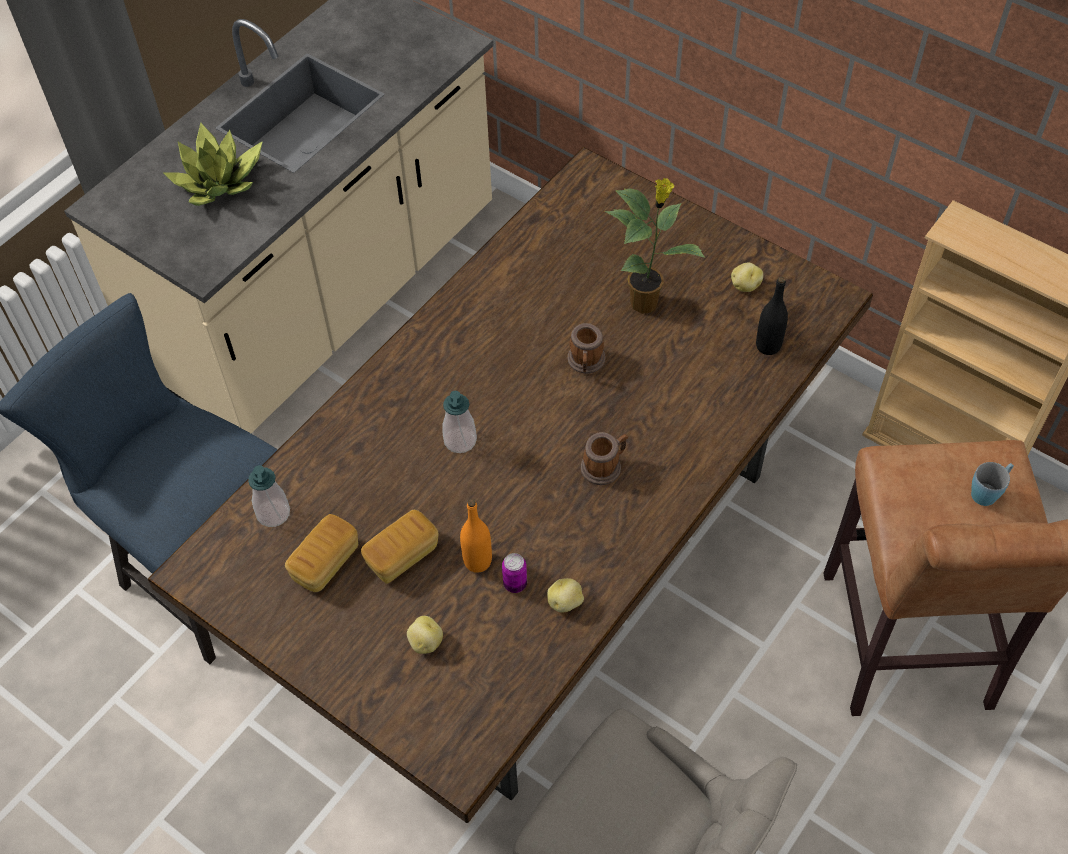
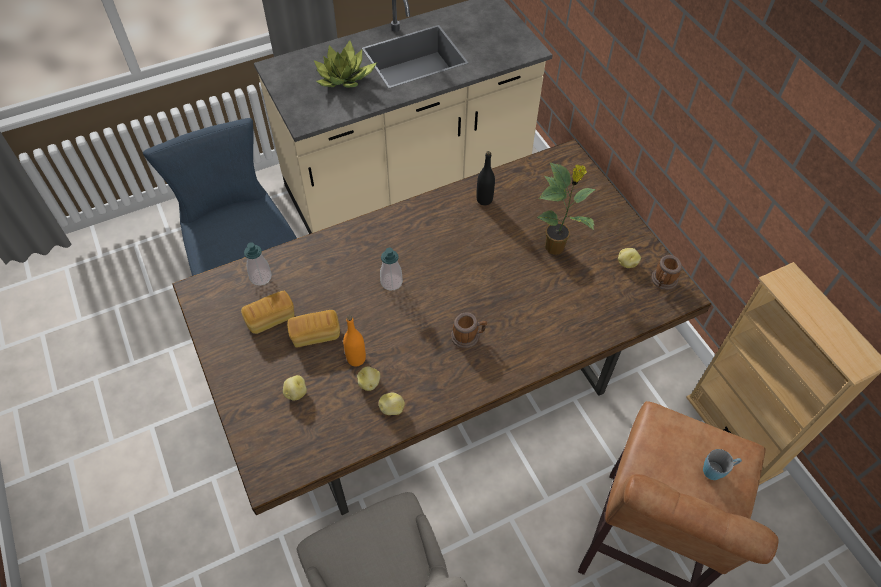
camera: 25 degrees right, 0 degrees up
can [502,553,527,593] -> potato [357,366,380,391]
mug [567,323,606,374] -> mug moved to [651,255,682,290]
black bottle [756,277,788,355] -> black bottle moved to [476,151,495,205]

